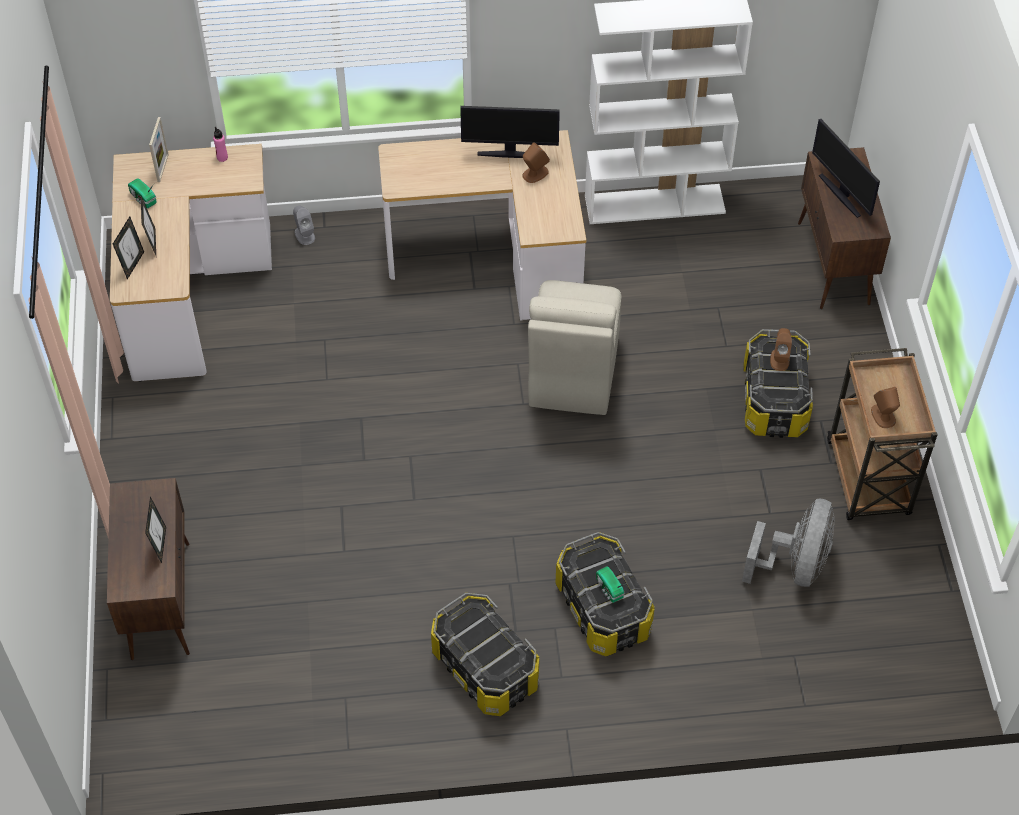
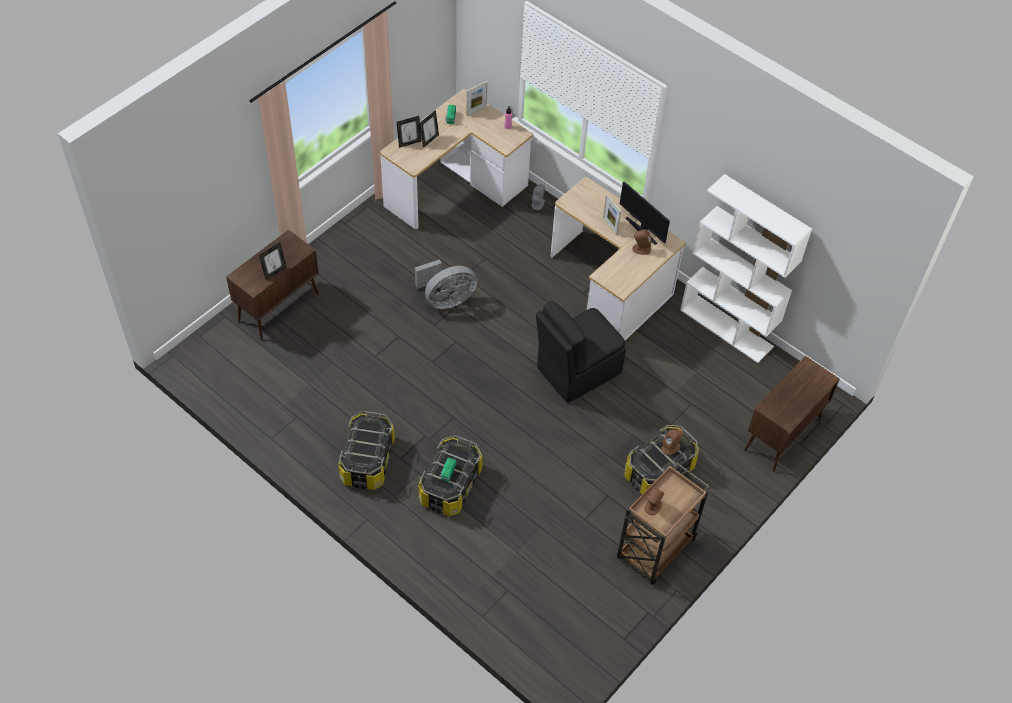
camera: 45 degrees right, 0 degrees up
beige chair [528,280,621,415] -> black chair [536,301,626,403]
grey fan [742,499,834,587] -> grey fan moved to [415,260,477,309]
monitor [812,119,880,218] -> none
none -> picture frame [603,194,621,236]

